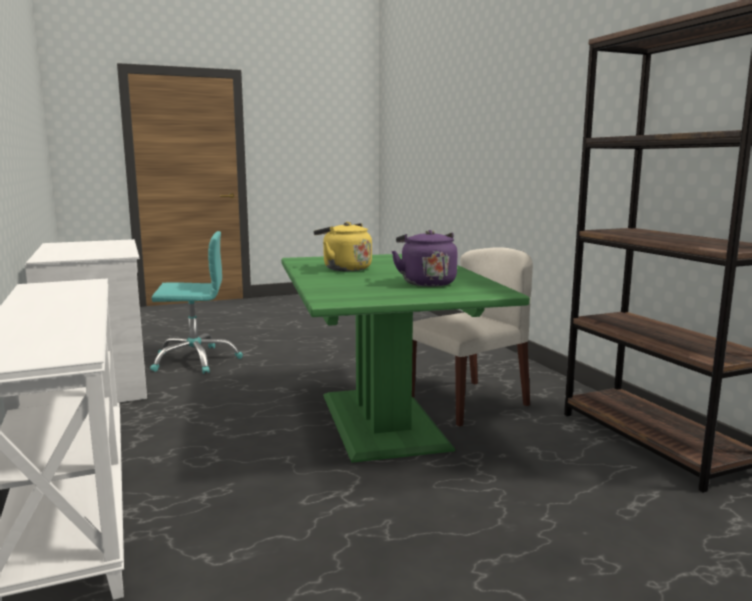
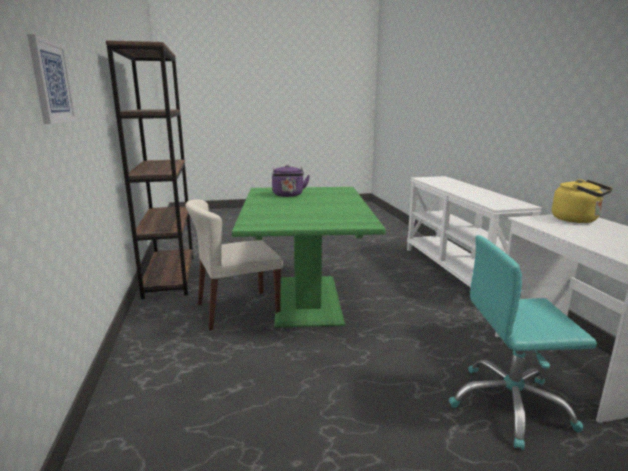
camera: 170 degrees left, 5 degrees up
yellow kettle [314,222,372,271] -> yellow kettle moved to [552,179,613,223]
none -> picture [27,34,76,124]

